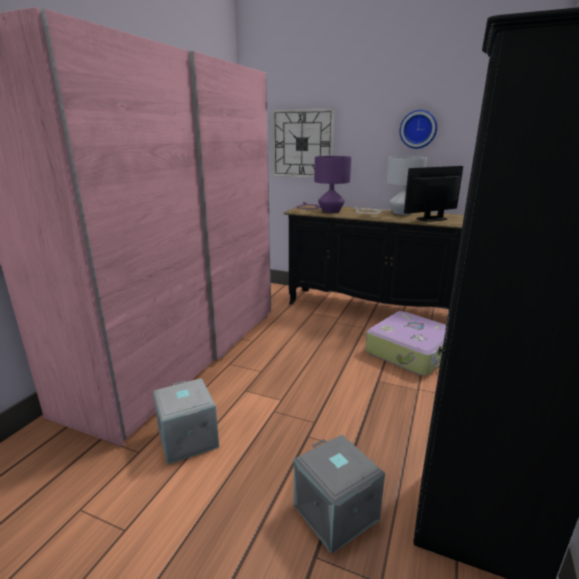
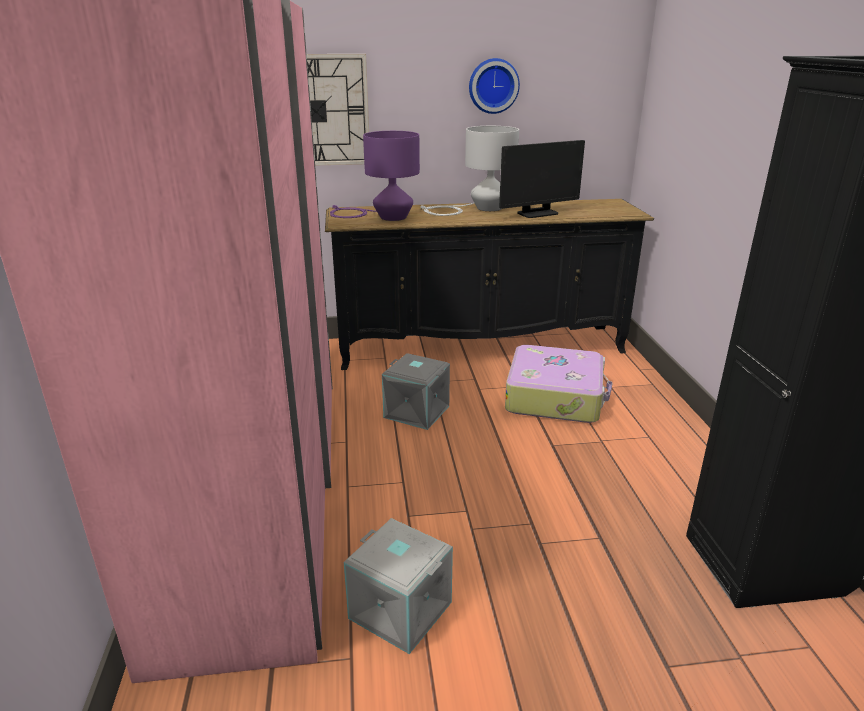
camera: 30 degrees left, 5 degrees up
grey storage box [294,435,385,554] -> grey storage box moved to [382,353,450,430]
monitor [404,166,463,222] -> monitor turned 150 degrees counterclockwise [499,140,585,218]

